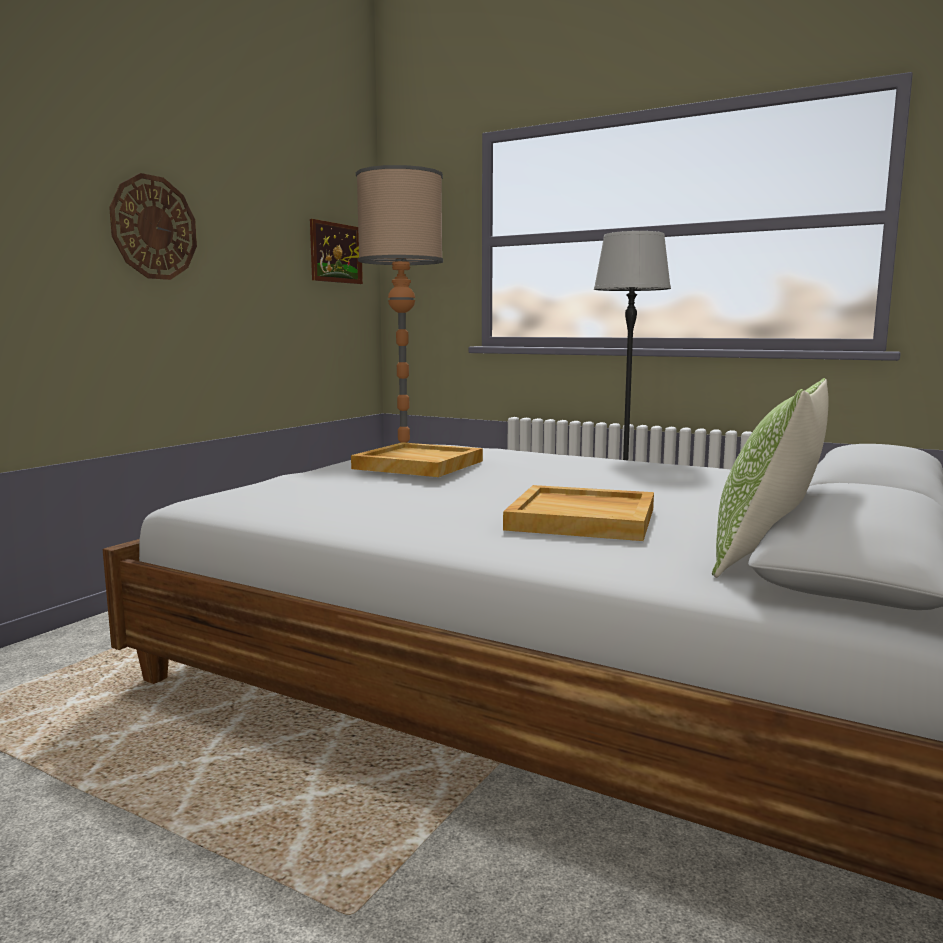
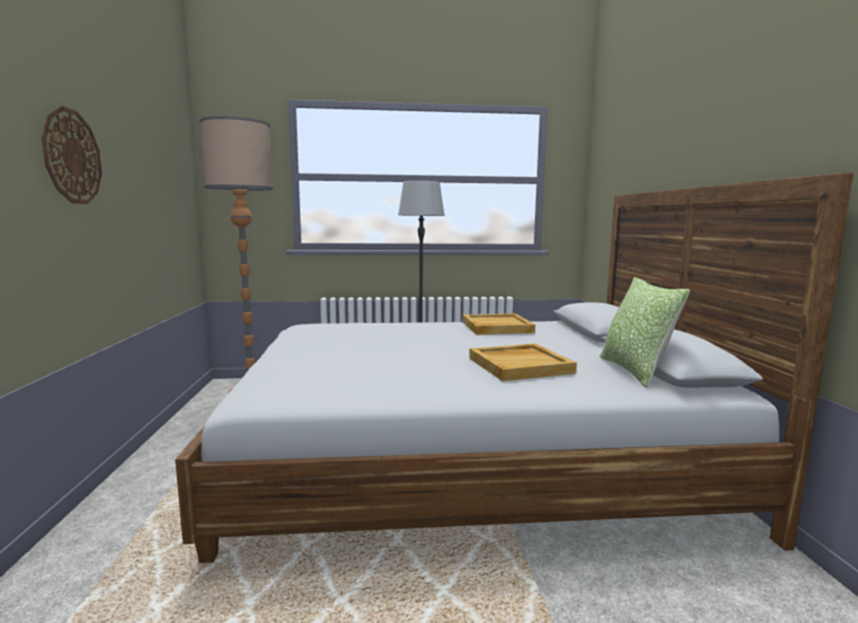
camera: 35 degrees left, 0 degrees up
picture [310,219,363,284] -> none
beige tray [351,442,483,477] -> beige tray moved to [463,313,535,335]

